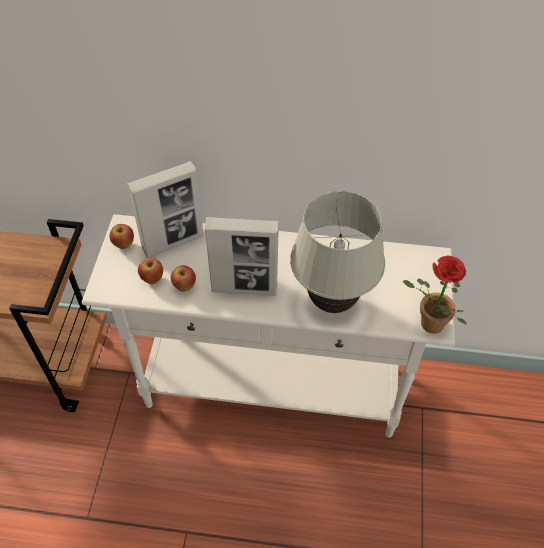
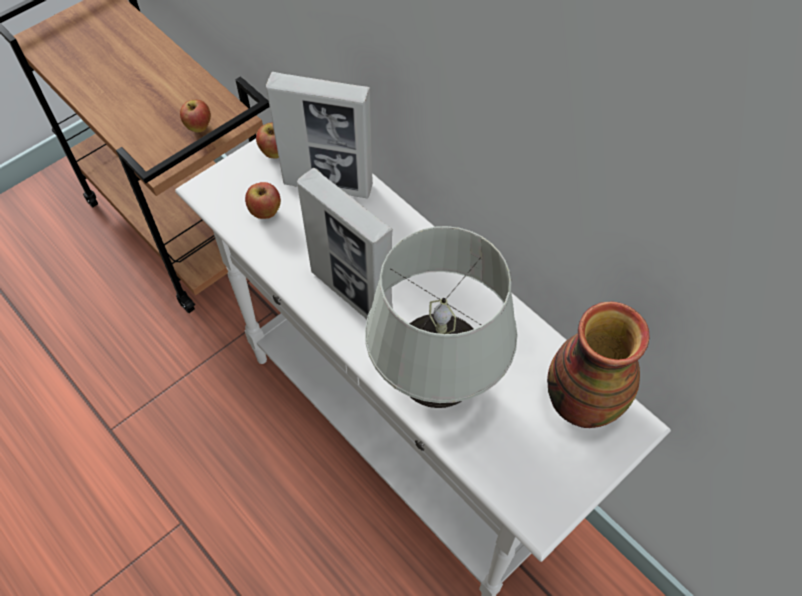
camera: 40 degrees right, 5 degrees up
apple [171,265,196,292] -> apple moved to [180,100,211,133]
potted plant [402,256,467,333] -> none
none -> vase [547,301,650,428]

